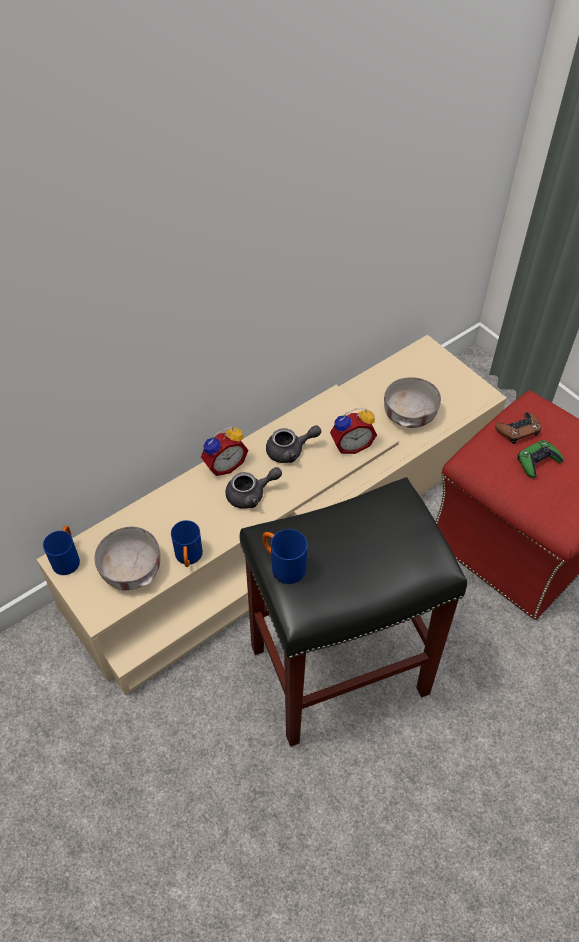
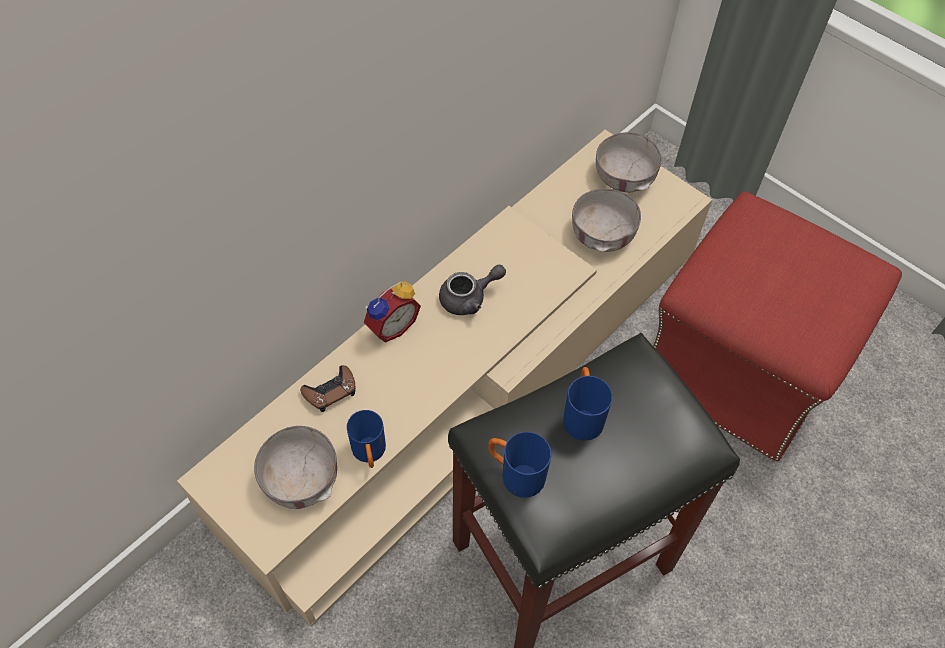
camera: 10 degrees left, 5 degrees up
blue mug [43,526,80,575] -> blue mug moved to [563,367,612,441]
grey teapot [225,467,282,509] -> none
alarm clock [330,408,377,454] -> none
brown game controller [495,412,541,444] -> brown game controller moved to [300,365,356,412]
green game controller [518,440,563,478] -> none
none -> grey bowl [596,132,662,192]

